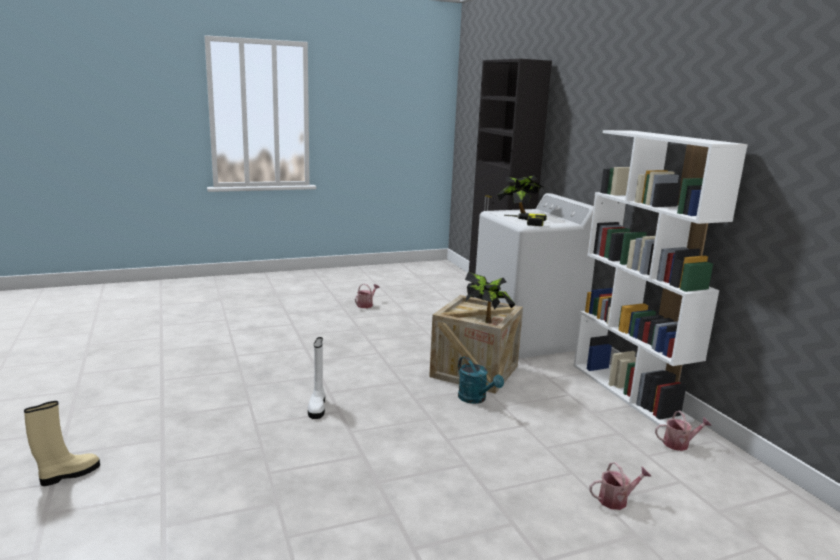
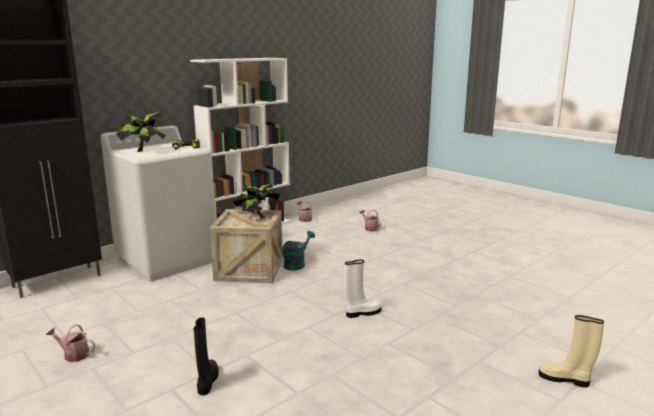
camera: 110 degrees left, 0 degrees up
none -> black boot [194,318,219,395]

